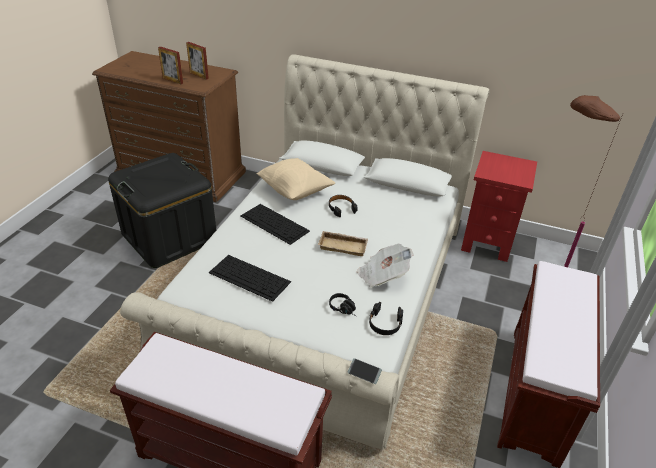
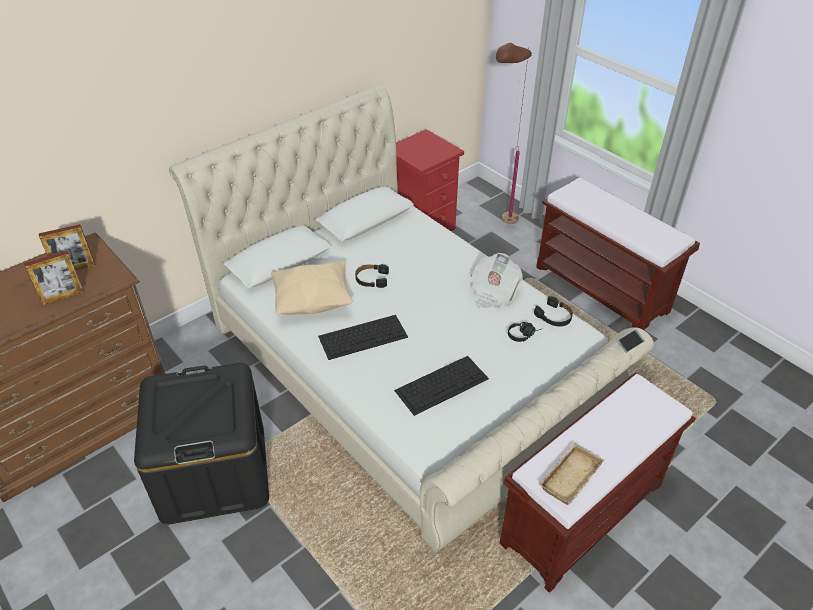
camera: 60 degrees left, 5 degrees up
beige tray [318,231,368,256] -> beige tray moved to [538,443,604,505]

